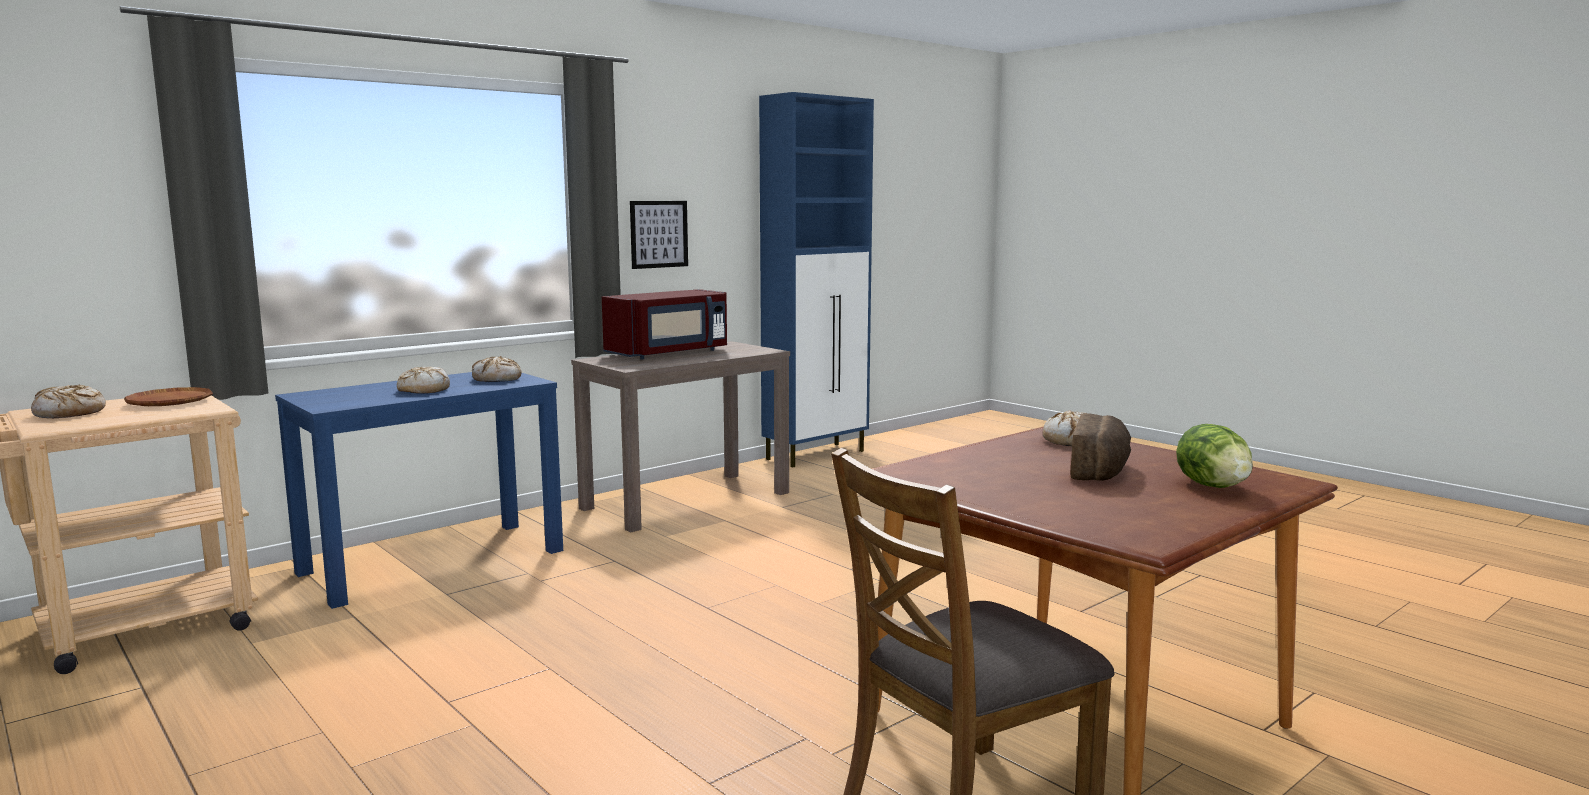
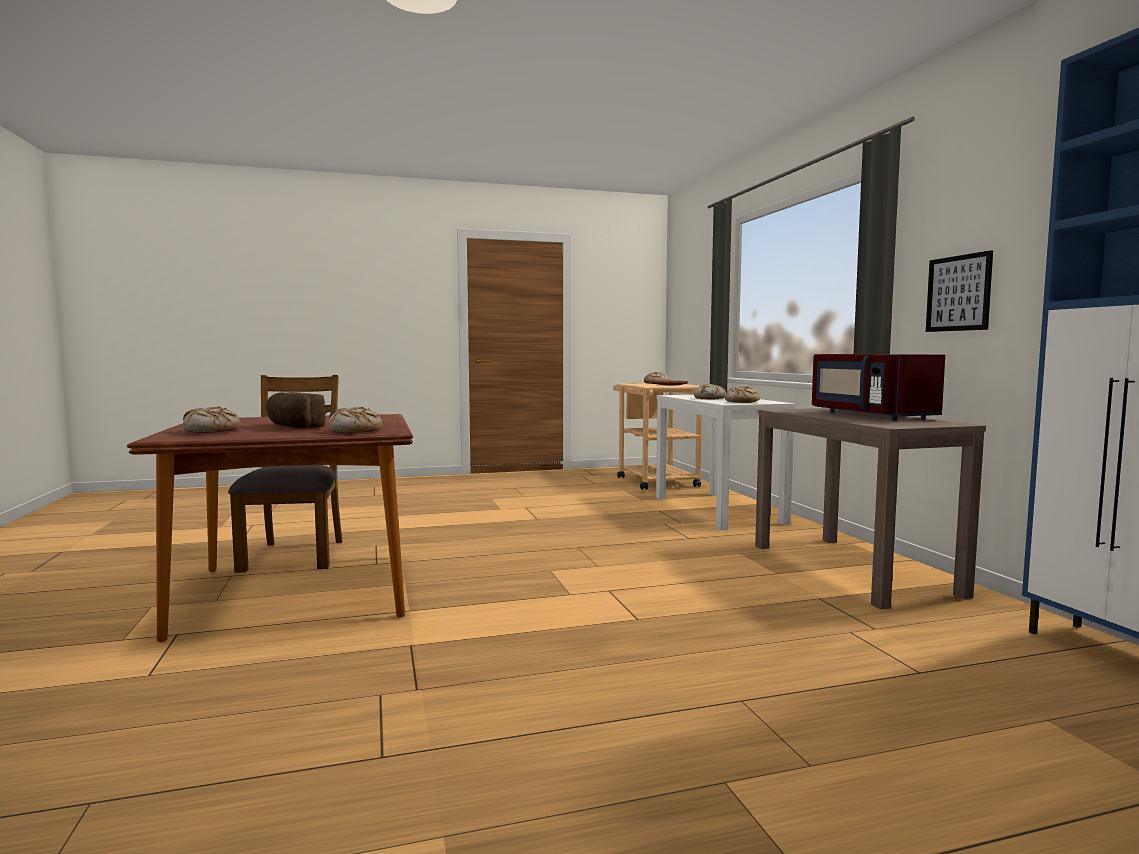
camera: 115 degrees right, 5 degrees down
blue console table [275,372,563,609] -> white console table [656,395,796,531]
lettuce [1176,424,1253,488] -> bread [183,407,241,433]

